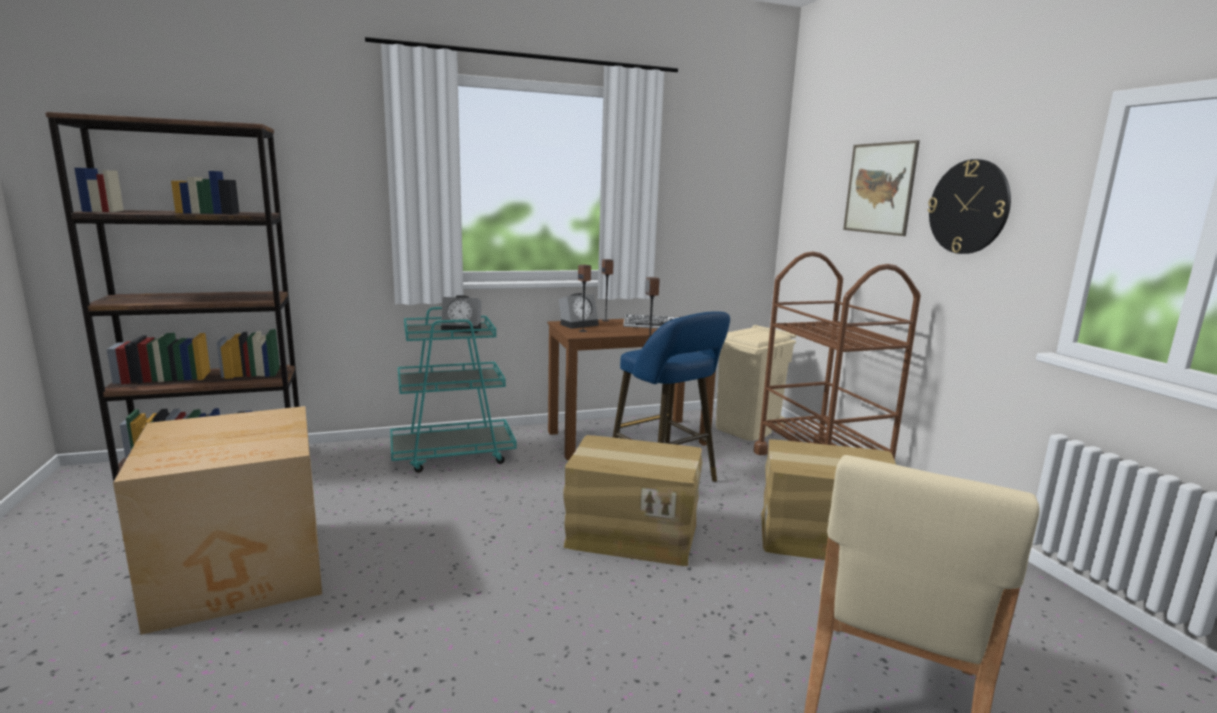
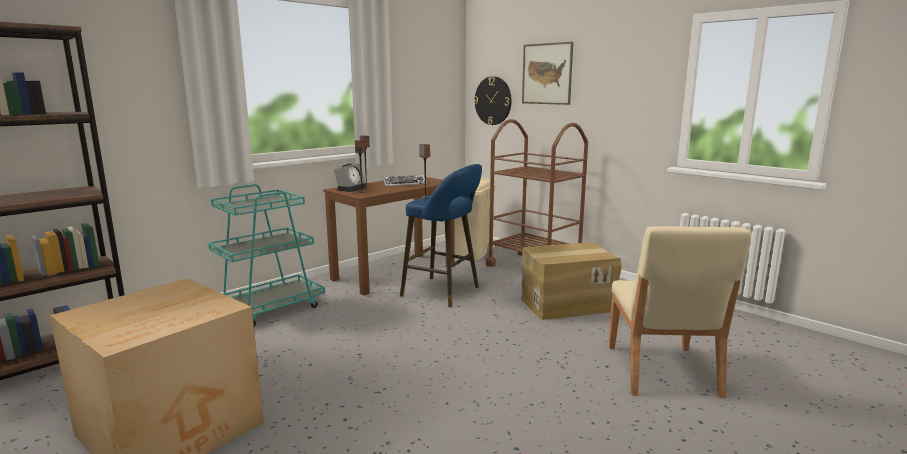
camera: 25 degrees left, 0 degrees up
alarm clock [441,295,482,333] -> none
cardboard box [563,435,703,566] -> none
wall clock [927,159,1011,254] -> wall clock moved to [474,76,512,125]

